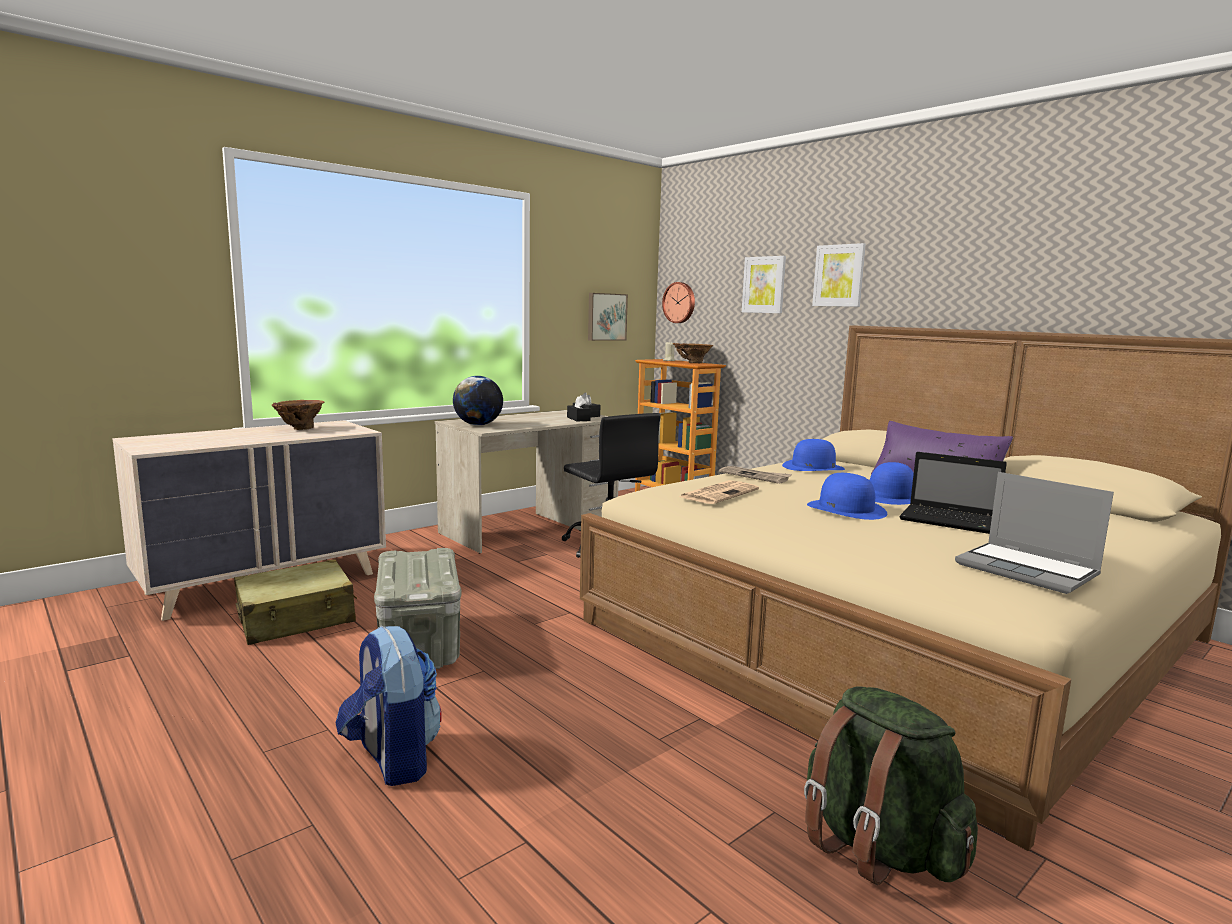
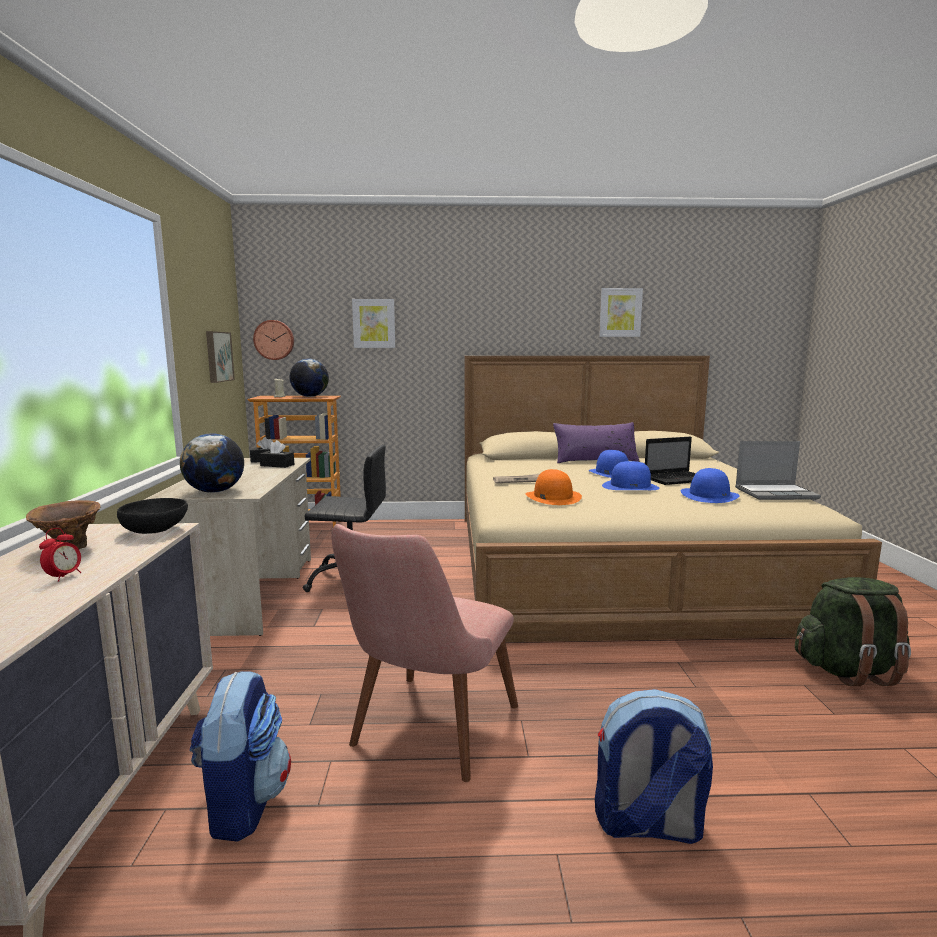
camera: 50 degrees left, 0 degrees up
beige suitcase [234,559,357,645] -> backpack [189,671,291,842]
grey storage box [374,548,462,669] -> pink chair [331,524,518,782]
brown vase [673,343,713,363] -> globe [289,358,329,397]
newspaper [679,480,759,504] -> orange hat [526,469,582,505]
blue hat [782,439,845,471] -> blue hat moved to [681,468,740,503]
picture [812,243,866,307] -> picture moved to [599,288,643,337]
none -> alarm clock [39,528,81,582]
none -> black bowl [117,498,188,534]

